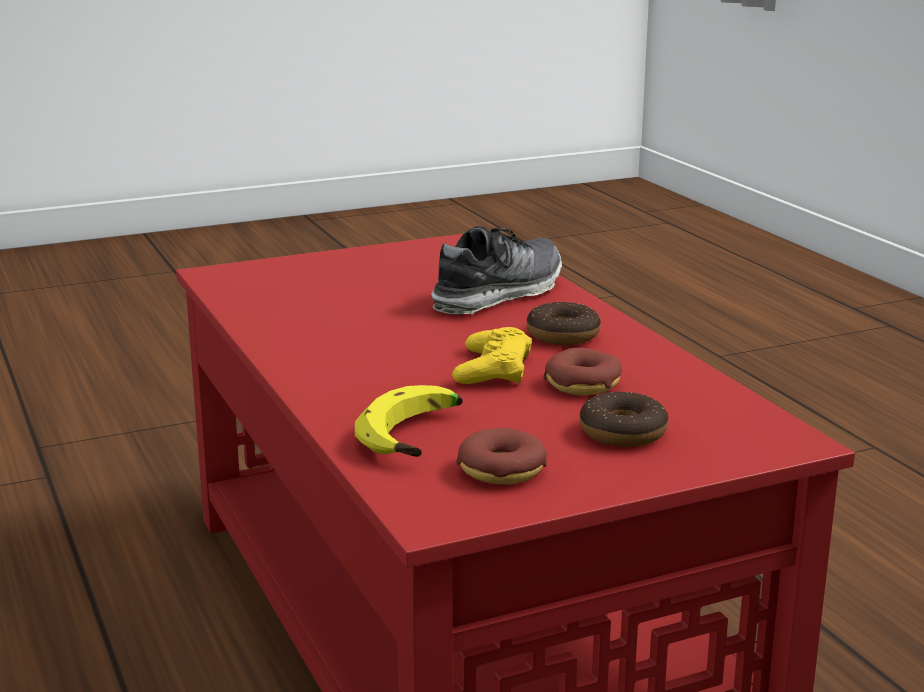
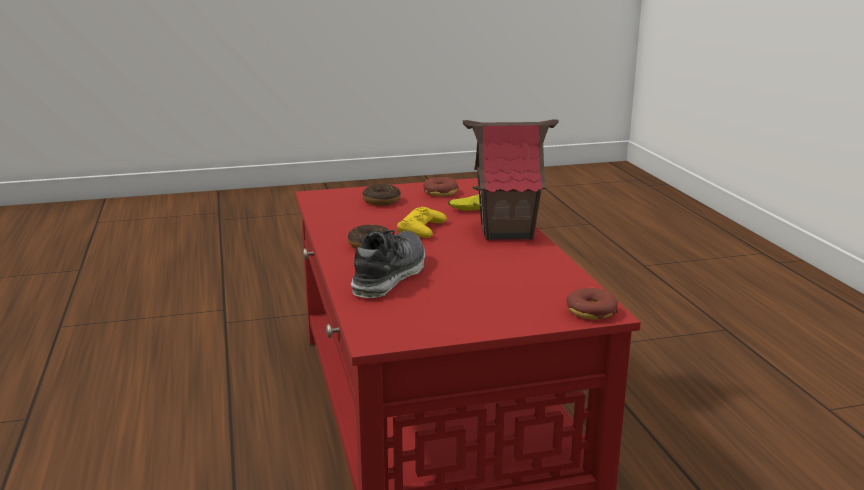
camera: 170 degrees left, 0 degrees up
shoe [431,226,562,315] -> shoe turned 150 degrees clockwise [351,230,425,298]
donut [543,348,622,395] -> donut moved to [566,288,618,320]
none -> toy house [463,119,559,241]

